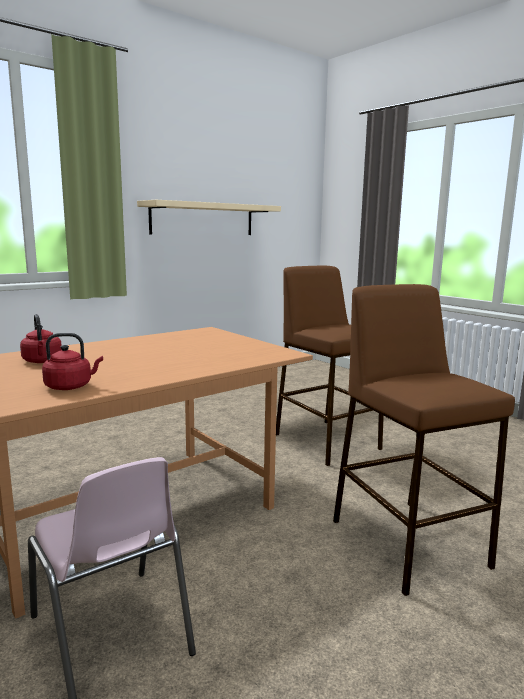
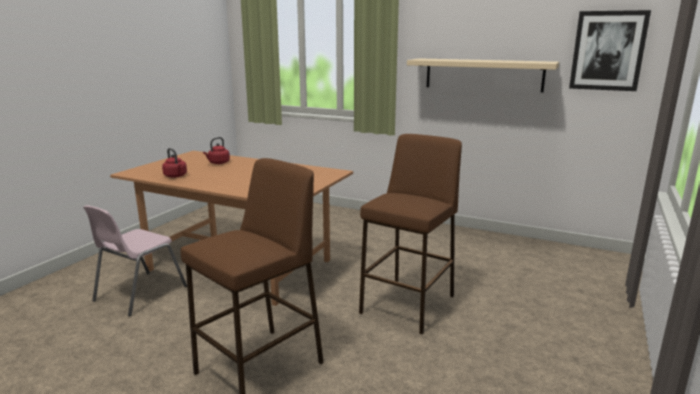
camera: 65 degrees right, 5 degrees up
none -> picture [569,10,651,91]

